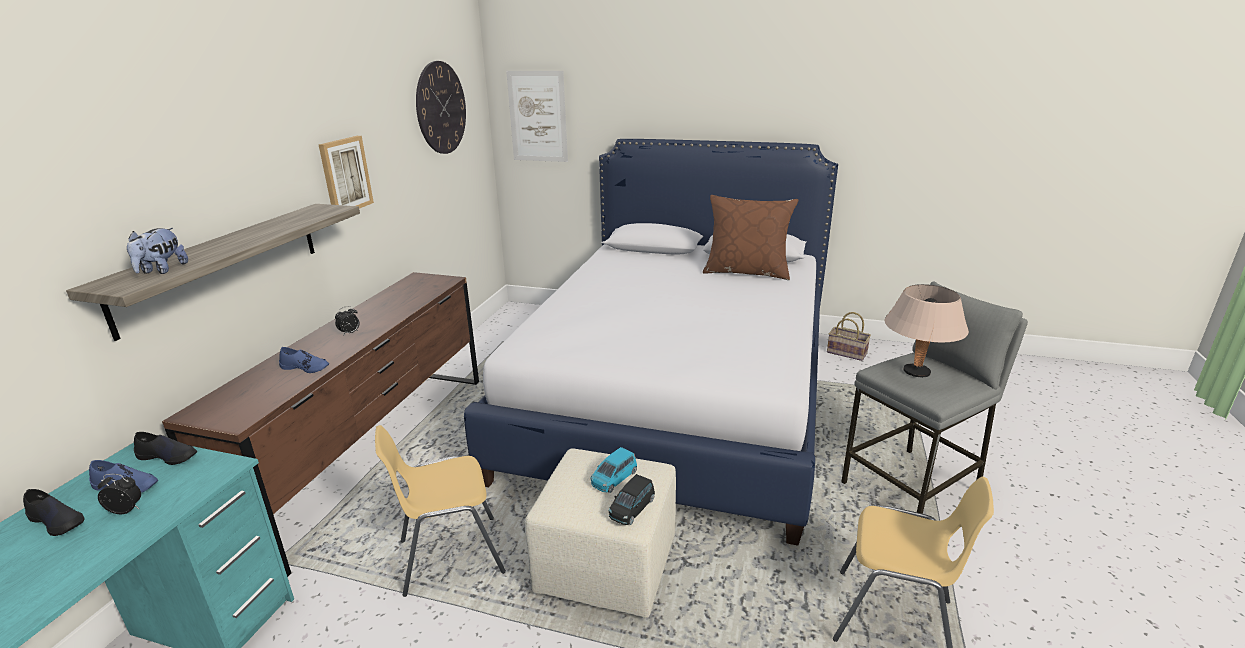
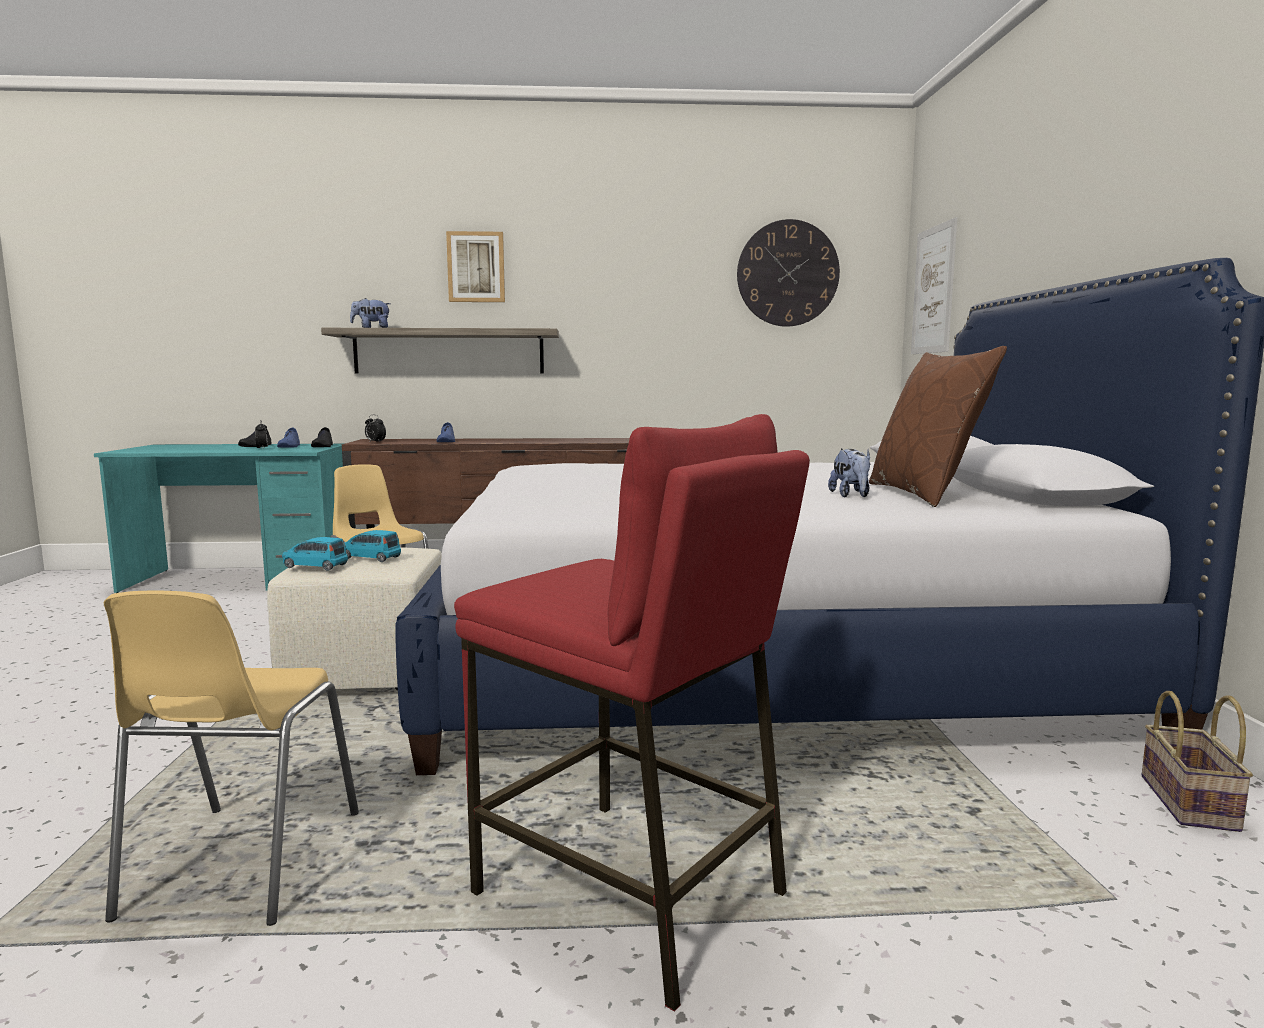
camera: 70 degrees right, 15 degrees down
picture [319,136,374,209] -> picture moved to [446,231,505,302]
alarm clock [335,306,359,336] -> alarm clock moved to [365,415,386,442]
black toy car [608,474,655,525] -> blue toy car [282,537,348,571]
grey stool [841,281,1028,514] -> red stool [454,414,810,1012]
beige table lamp [885,284,969,378] -> none
none -> plush toy [828,449,870,497]

